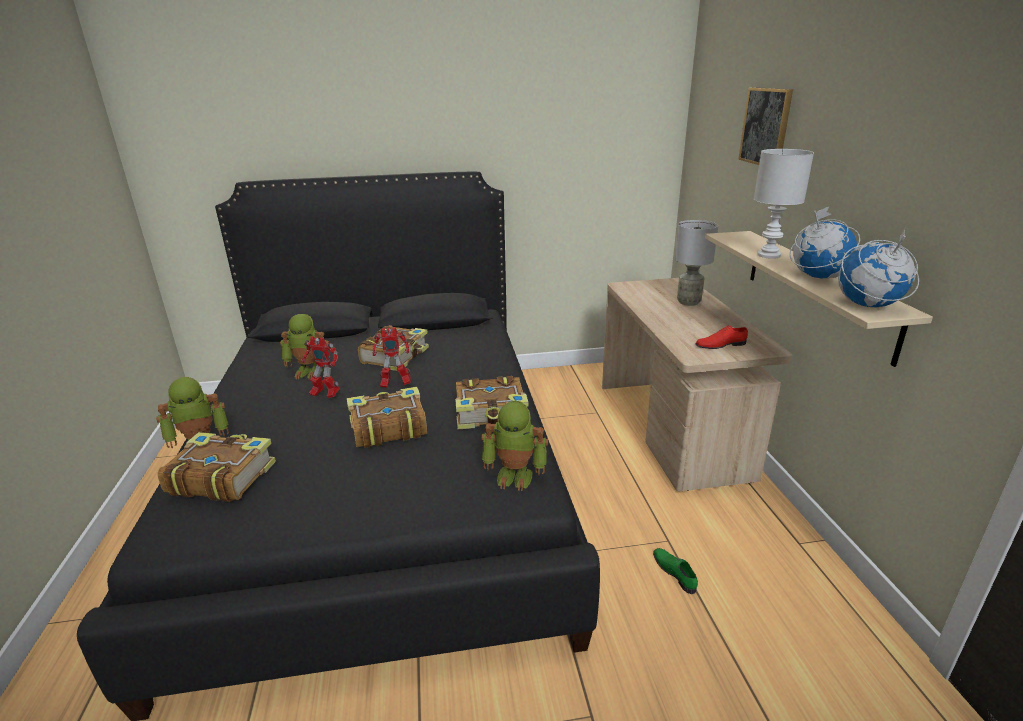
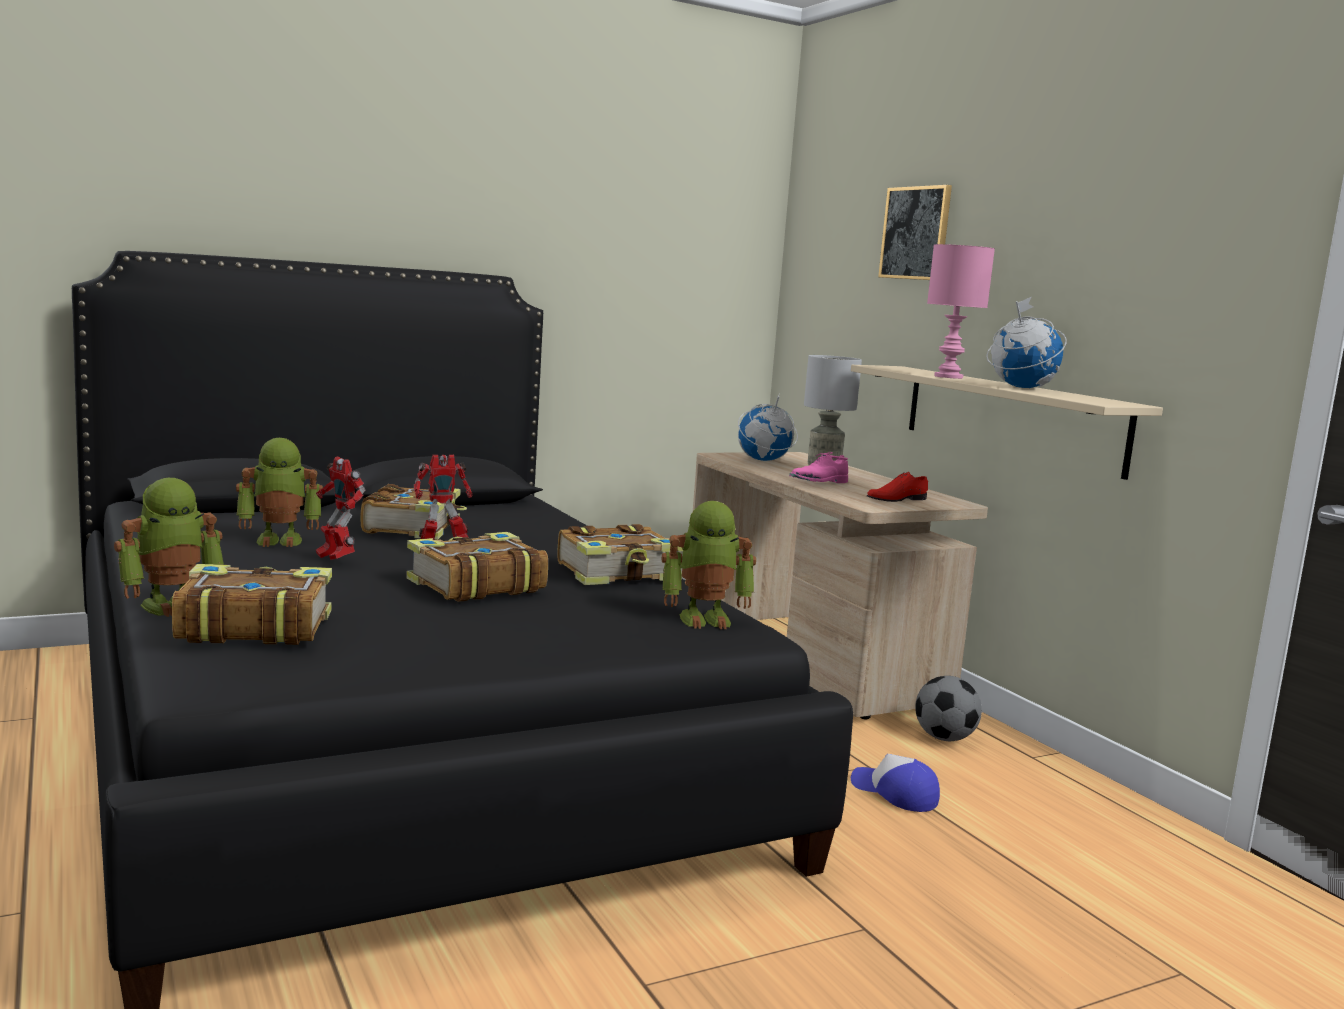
camera: 20 degrees left, 15 degrees down
toy robot [301,336,340,398] -> toy robot turned 45 degrees clockwise [316,456,366,560]
green shoe [653,548,698,594] -> cap [851,754,940,812]
white table lamp [754,149,814,259] -> pink table lamp [927,244,995,379]
globe [838,229,919,308] -> globe moved to [738,392,798,461]
none -> pink shoe [789,452,848,483]
none -> football [915,676,982,741]

